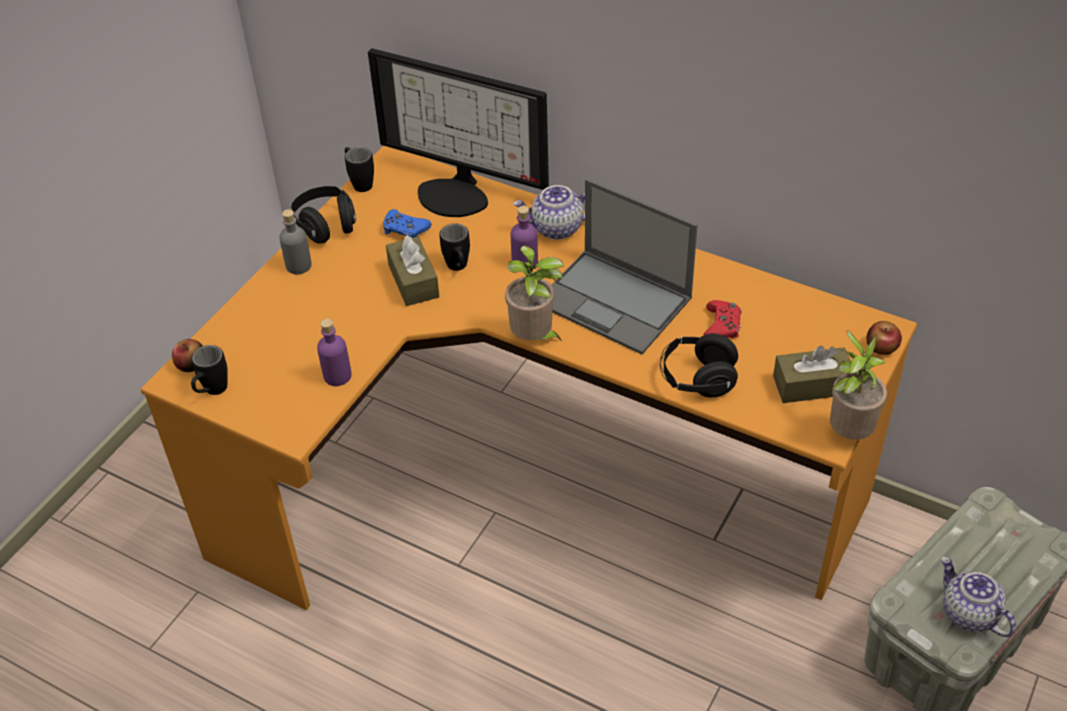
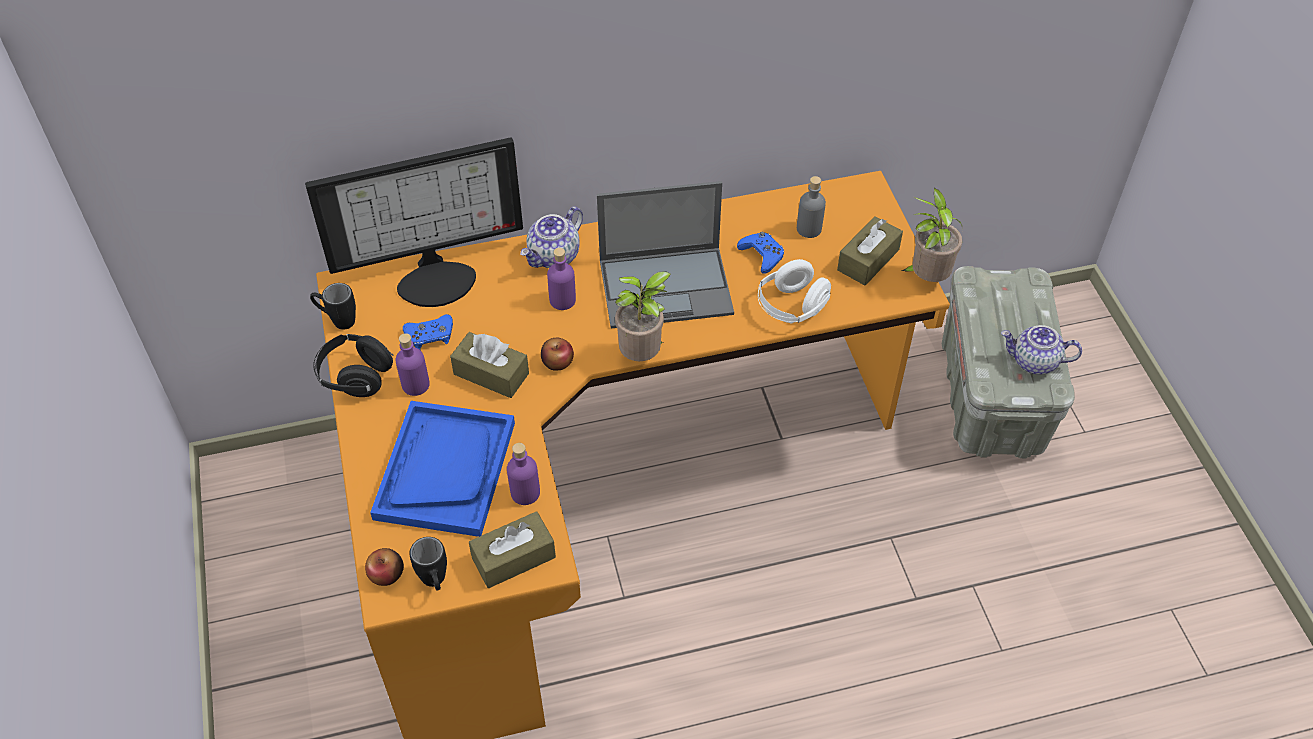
camera: 45 degrees left, 5 degrees up
grey bottle [279,209,312,274] -> grey bottle moved to [797,176,826,238]
black mug [440,223,470,271] -> none
black headphones [660,333,738,398] -> white headphones [758,259,831,324]
red game controller [703,300,742,338] -> blue game controller [737,232,784,274]
apple [866,321,902,355] -> apple moved to [541,338,574,371]
none -> blue tray [370,401,515,537]
none -> purple bottle [396,333,430,396]
none -> brown tissue box [469,511,556,588]

